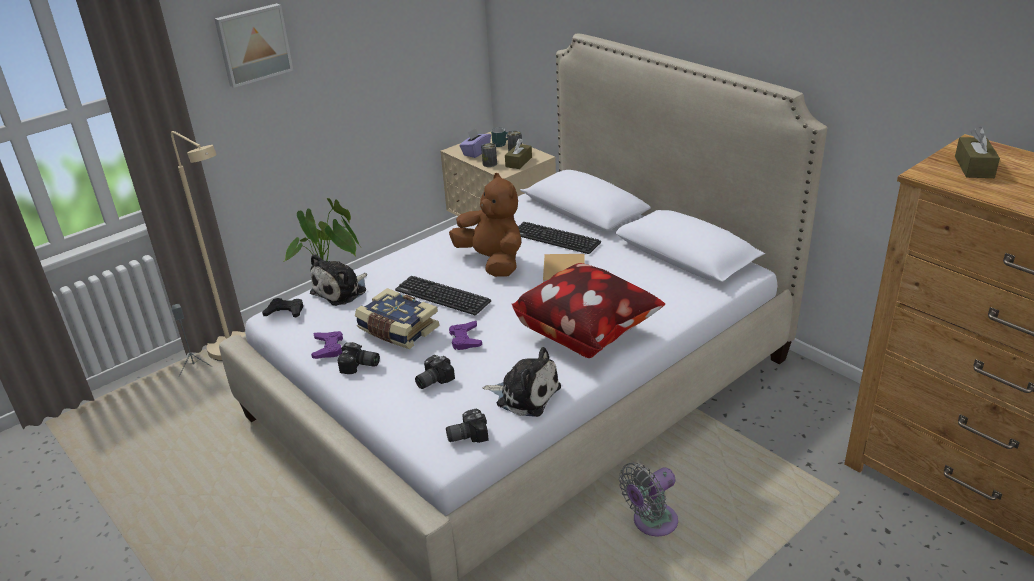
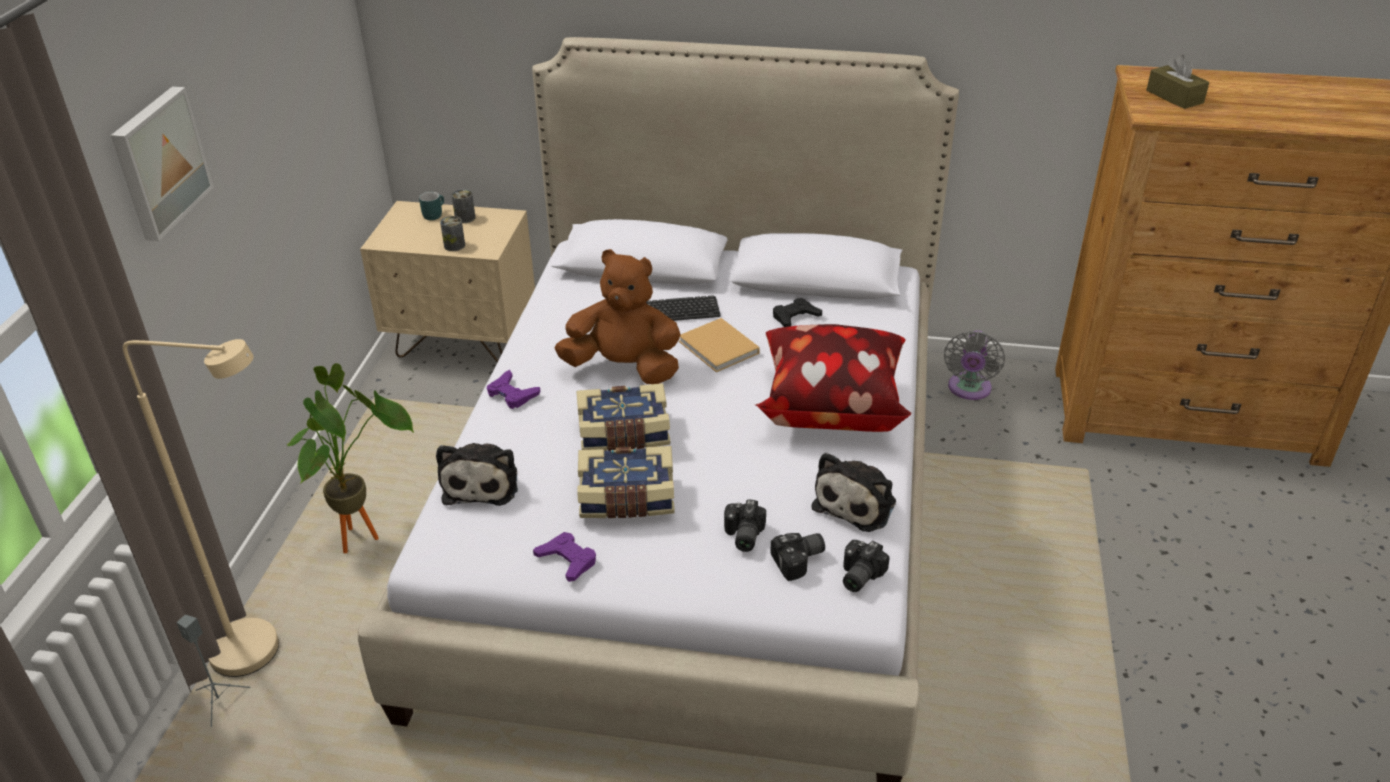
camera: 40 degrees left, 5 degrees up
black game controller [262,298,303,318] -> black game controller moved to [773,298,822,327]
camera [338,342,380,374] -> camera moved to [770,533,825,581]
keyboard [395,276,491,315] -> book [576,383,670,451]
purple game controller [449,321,482,350] -> purple game controller moved to [487,370,540,409]
purple tissue box [459,128,491,158] -> none
plush toy [482,347,561,417] -> plush toy turned 135 degrees clockwise [812,452,896,532]
brown tissue box [505,138,532,169] -> none
grey fan [619,462,678,536] -> grey fan moved to [944,330,1005,400]

